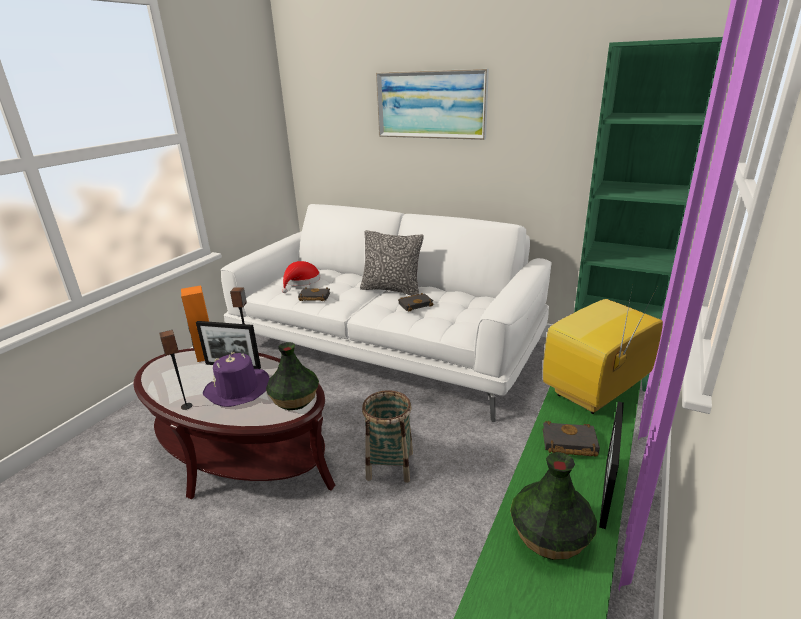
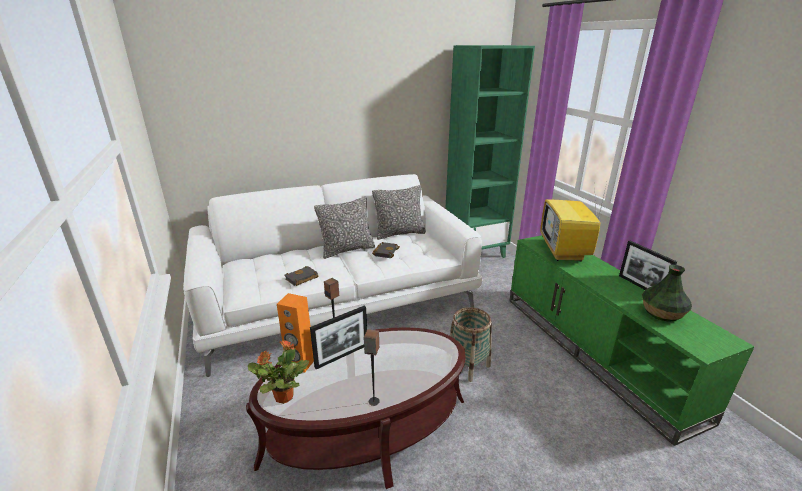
camera: 50 degrees left, 0 degrees up
purple hat [203,352,270,407] -> none
vase [266,342,319,410] -> none
red hat [282,261,320,293] -> none
picture [376,69,489,140] -> none
black book [543,421,600,456] -> none
none -> potted plant [248,340,309,404]
none -> pillow [372,185,426,240]

